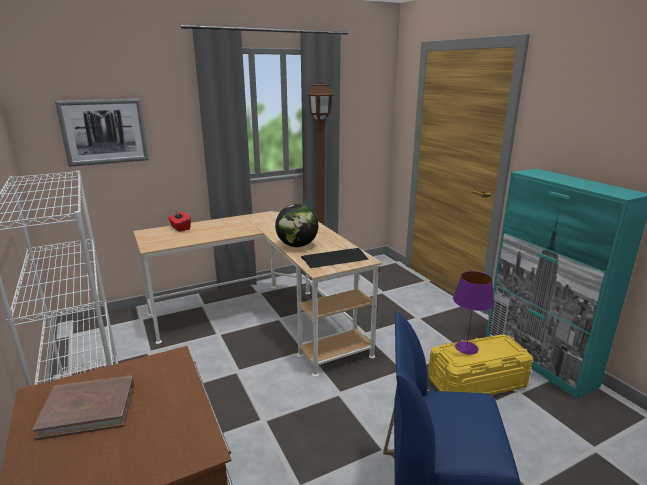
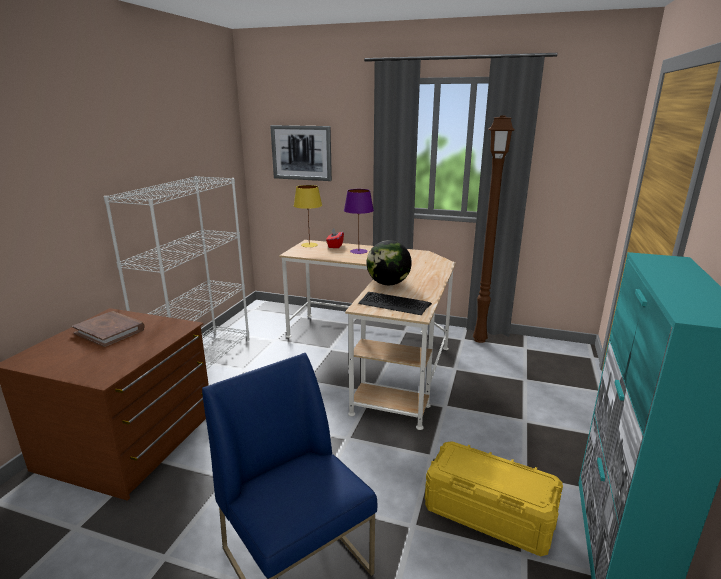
camera: 45 degrees right, 0 degrees up
purple table lamp [453,271,494,355] -> purple table lamp moved to [344,189,374,254]
none -> yellow table lamp [294,185,322,247]

